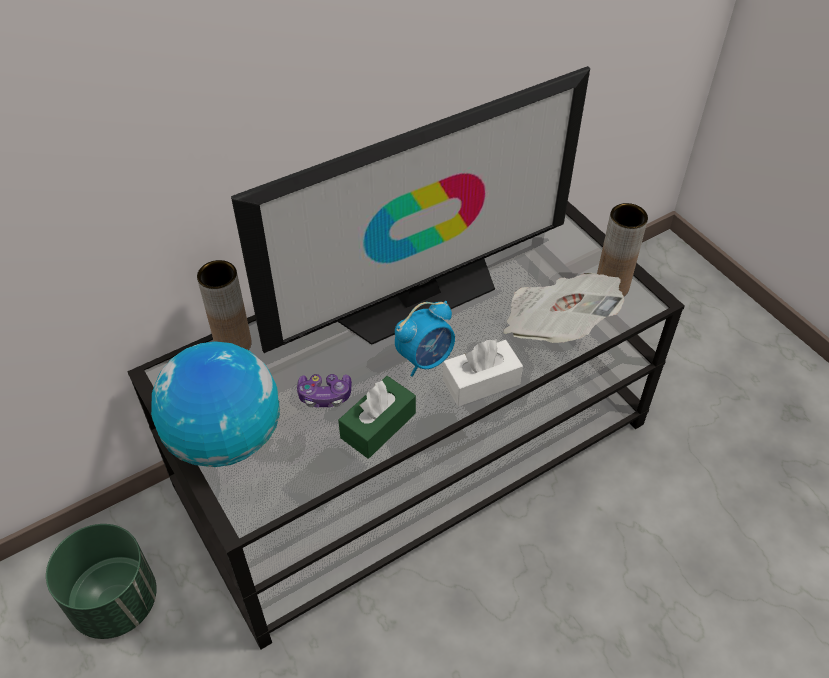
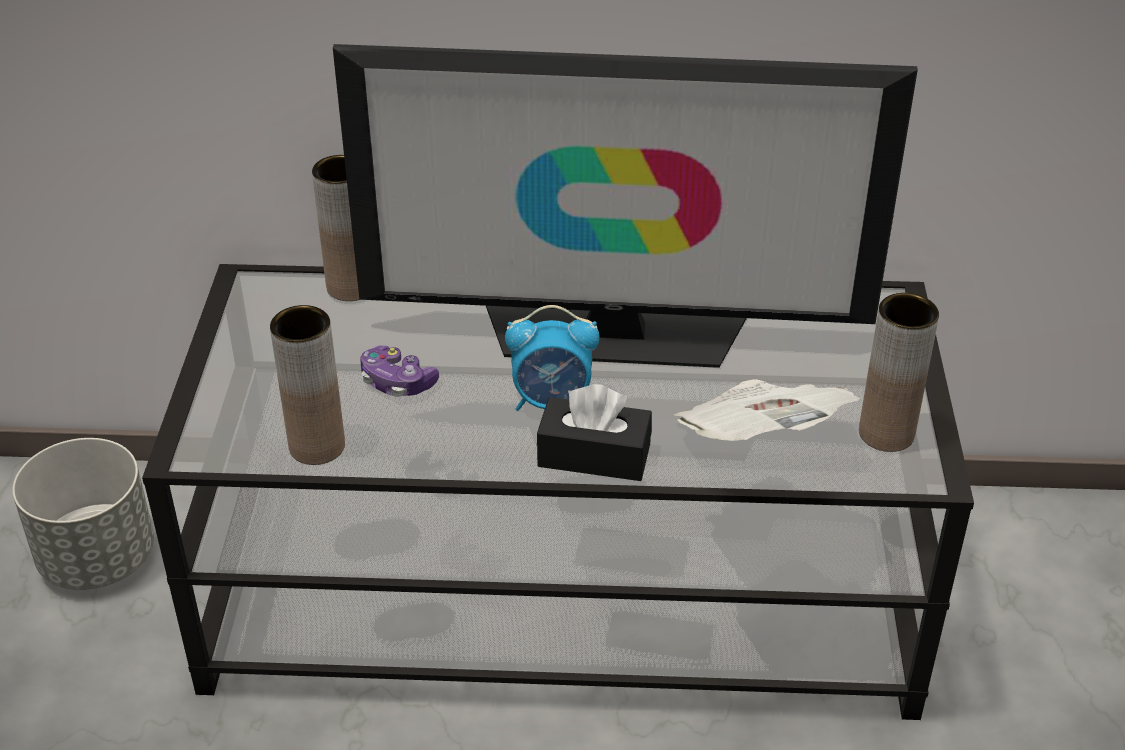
camera: 35 degrees right, 10 degrees down
green planter [46,524,157,639] -> grey planter [12,438,154,590]
globe [151,341,280,467] -> none
green tissue box [338,376,416,459] -> none
white tissue box [443,339,523,406] -> black tissue box [537,384,652,481]
none -> brown vase [270,305,345,465]

